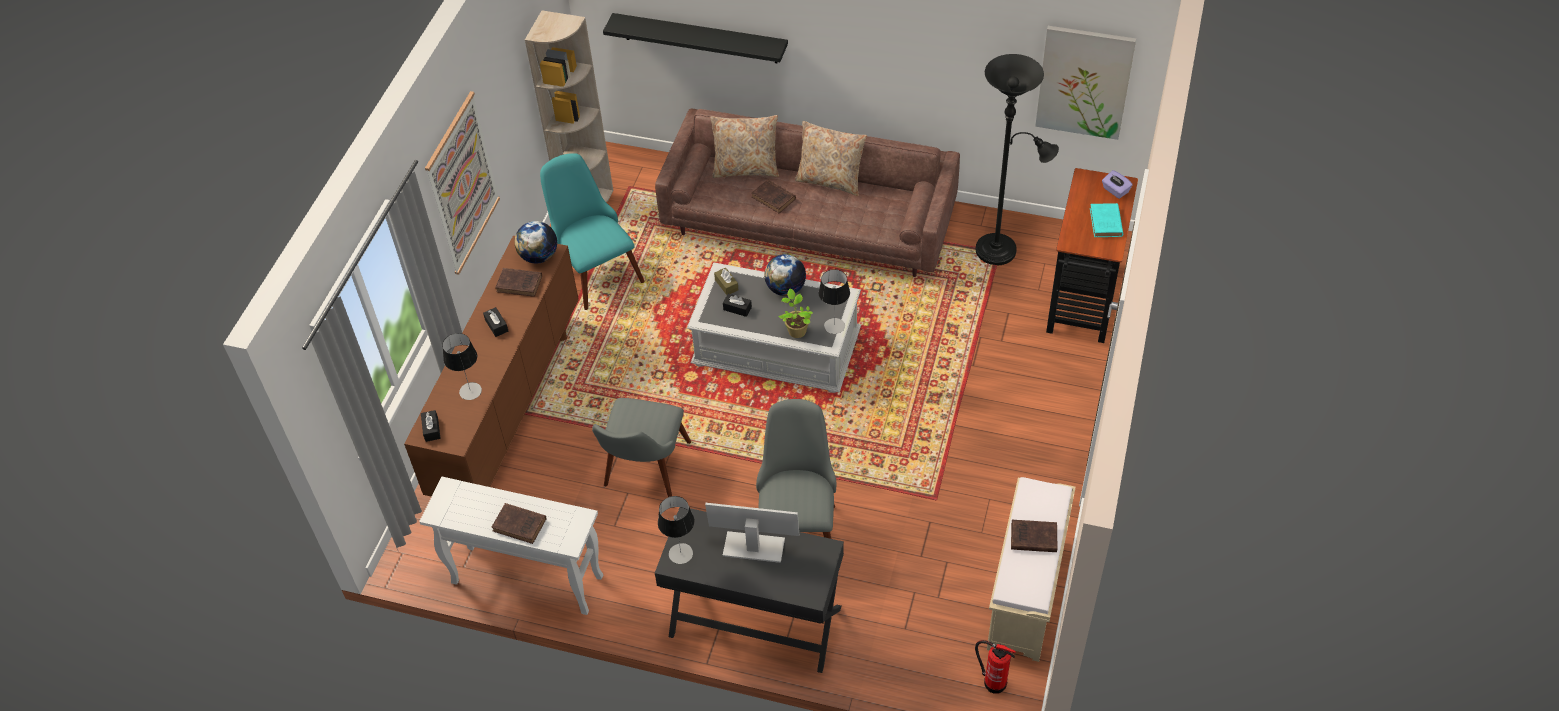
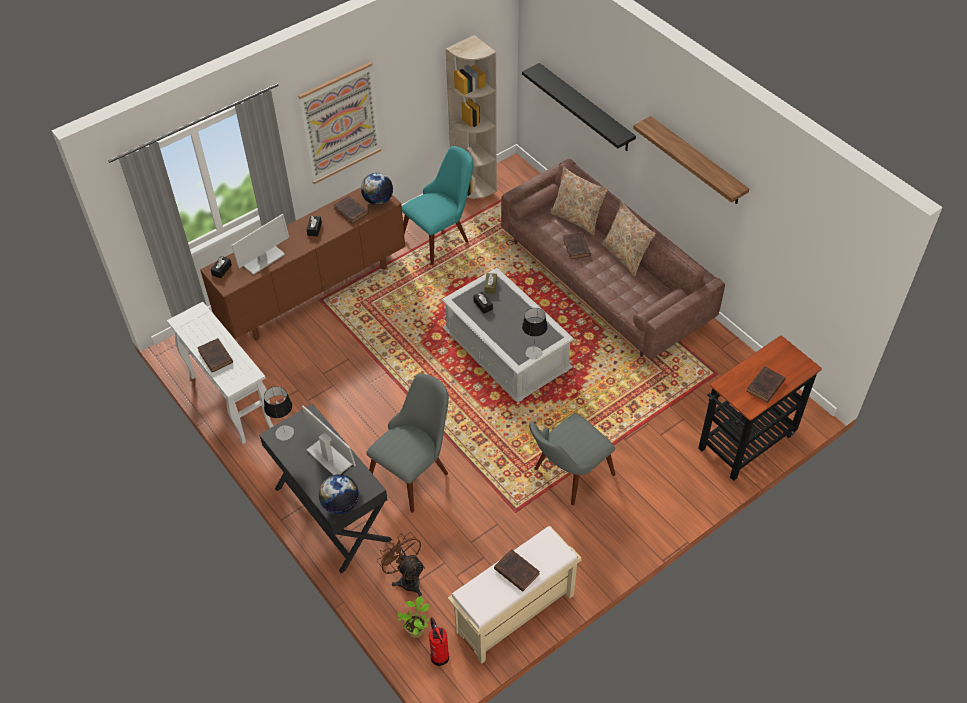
camera: 35 degrees right, 0 degrees up
table lamp [442,333,482,400] -> monitor [232,214,289,275]
turquoise chair [540,153,645,310] -> turquoise chair turned 45 degrees clockwise [402,146,473,265]
grey chair [592,398,691,497] -> grey chair moved to [529,413,615,505]
globe [764,254,806,296] -> globe moved to [319,474,359,514]
potted plant [778,289,813,338] -> potted plant moved to [397,596,429,638]
black floor lamp [976,54,1059,265] -> none
picture [1035,26,1136,140] -> none
turquoise book [1090,203,1123,237] -> brown book [746,366,786,403]
purple tissue box [1102,170,1133,199] -> none
none -> brown fan [377,532,425,596]
none -> shelf [633,116,749,204]

